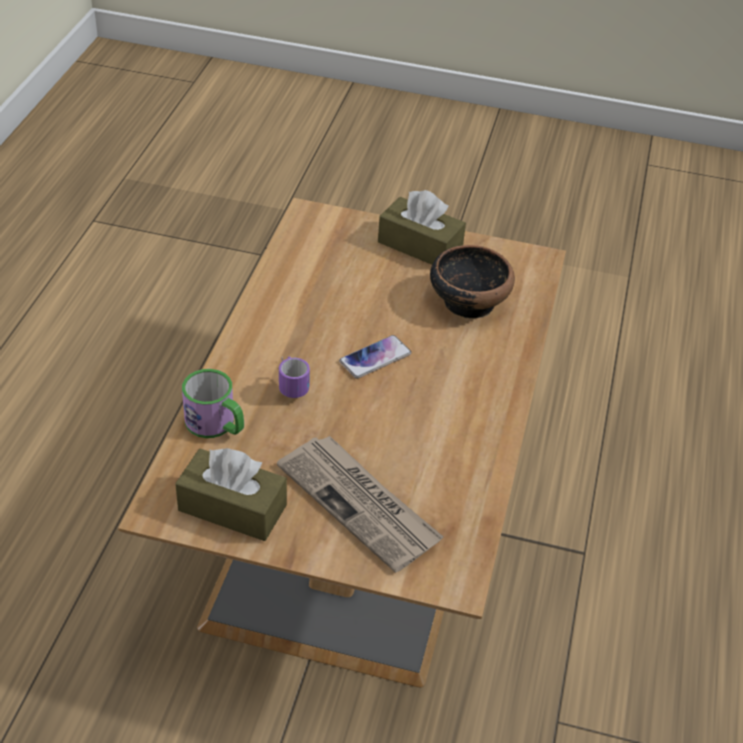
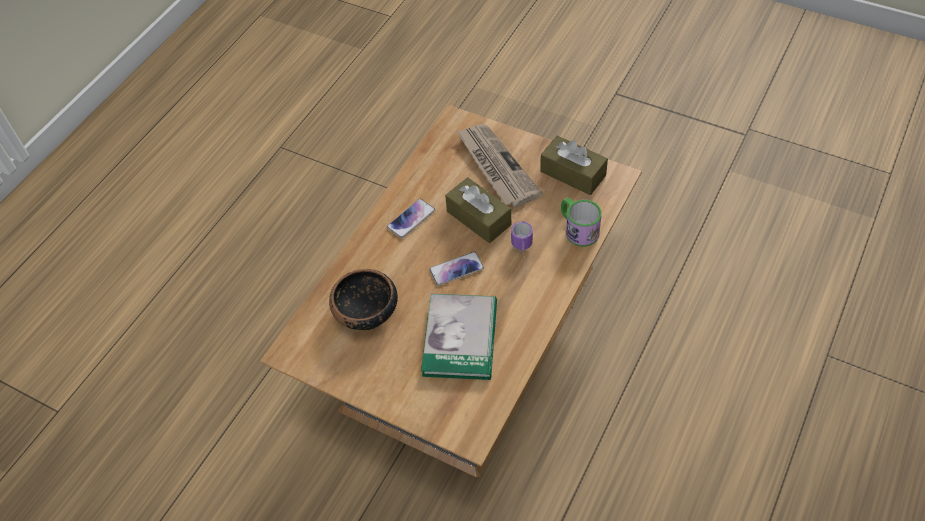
camera: 160 degrees left, 10 degrees up
brown tissue box [378,190,466,265] -> brown tissue box moved to [445,177,511,243]
none -> phone [387,199,435,239]
none -> book [421,294,497,380]

